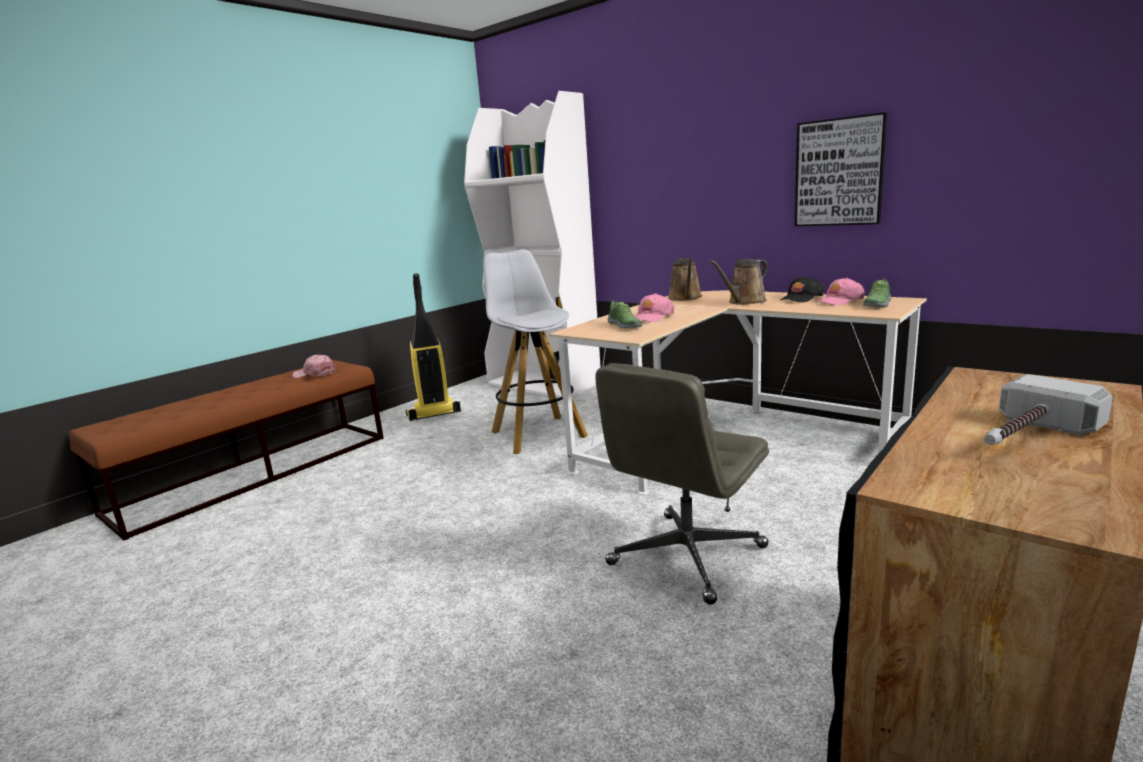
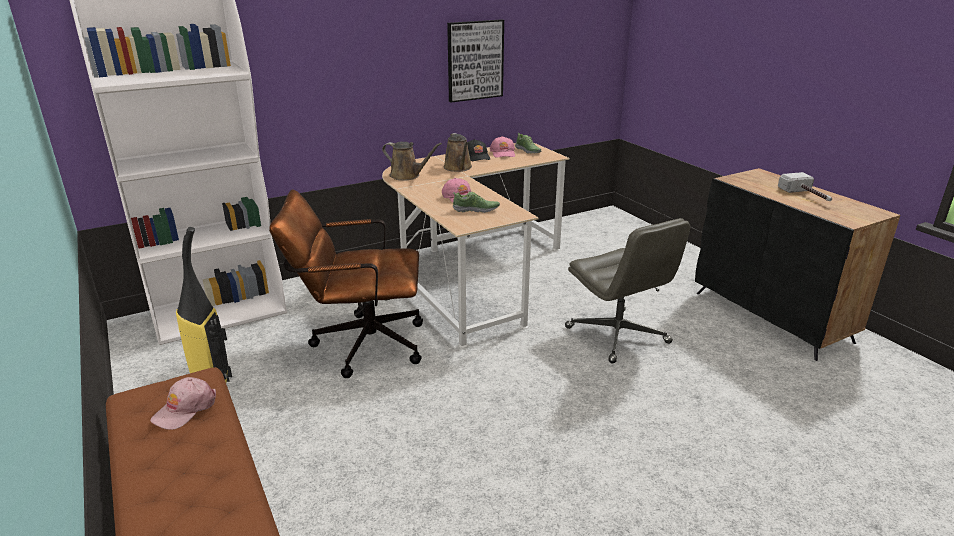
camera: 70 degrees left, 10 degrees up
white stool [483,249,588,454] -> brown office chair [269,189,423,378]

